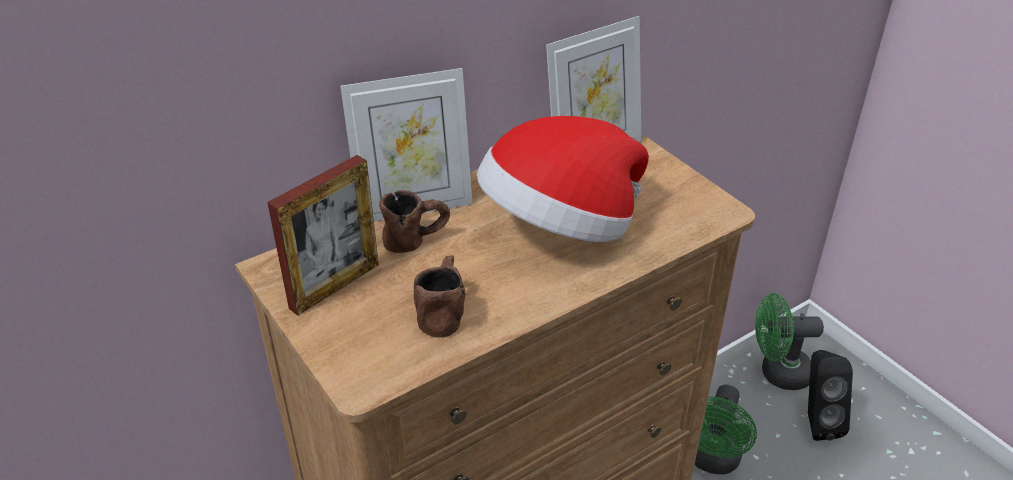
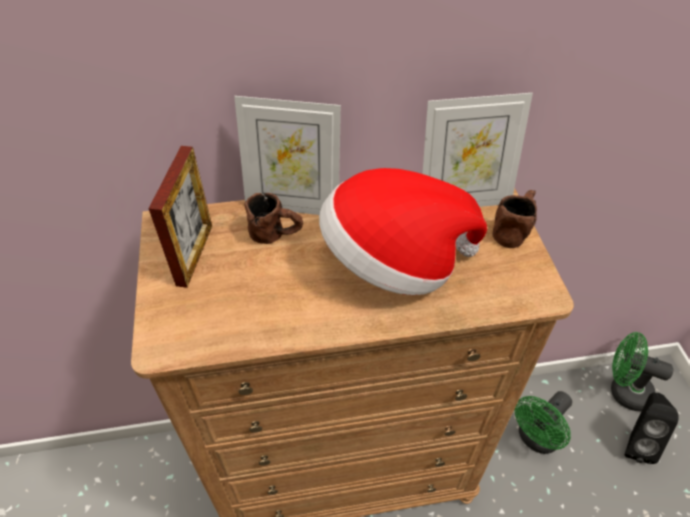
camera: 25 degrees right, 10 degrees up
picture frame [267,155,379,316] -> picture frame turned 60 degrees counterclockwise [148,146,212,288]
brown mug [413,255,466,338] -> brown mug moved to [492,190,537,248]

